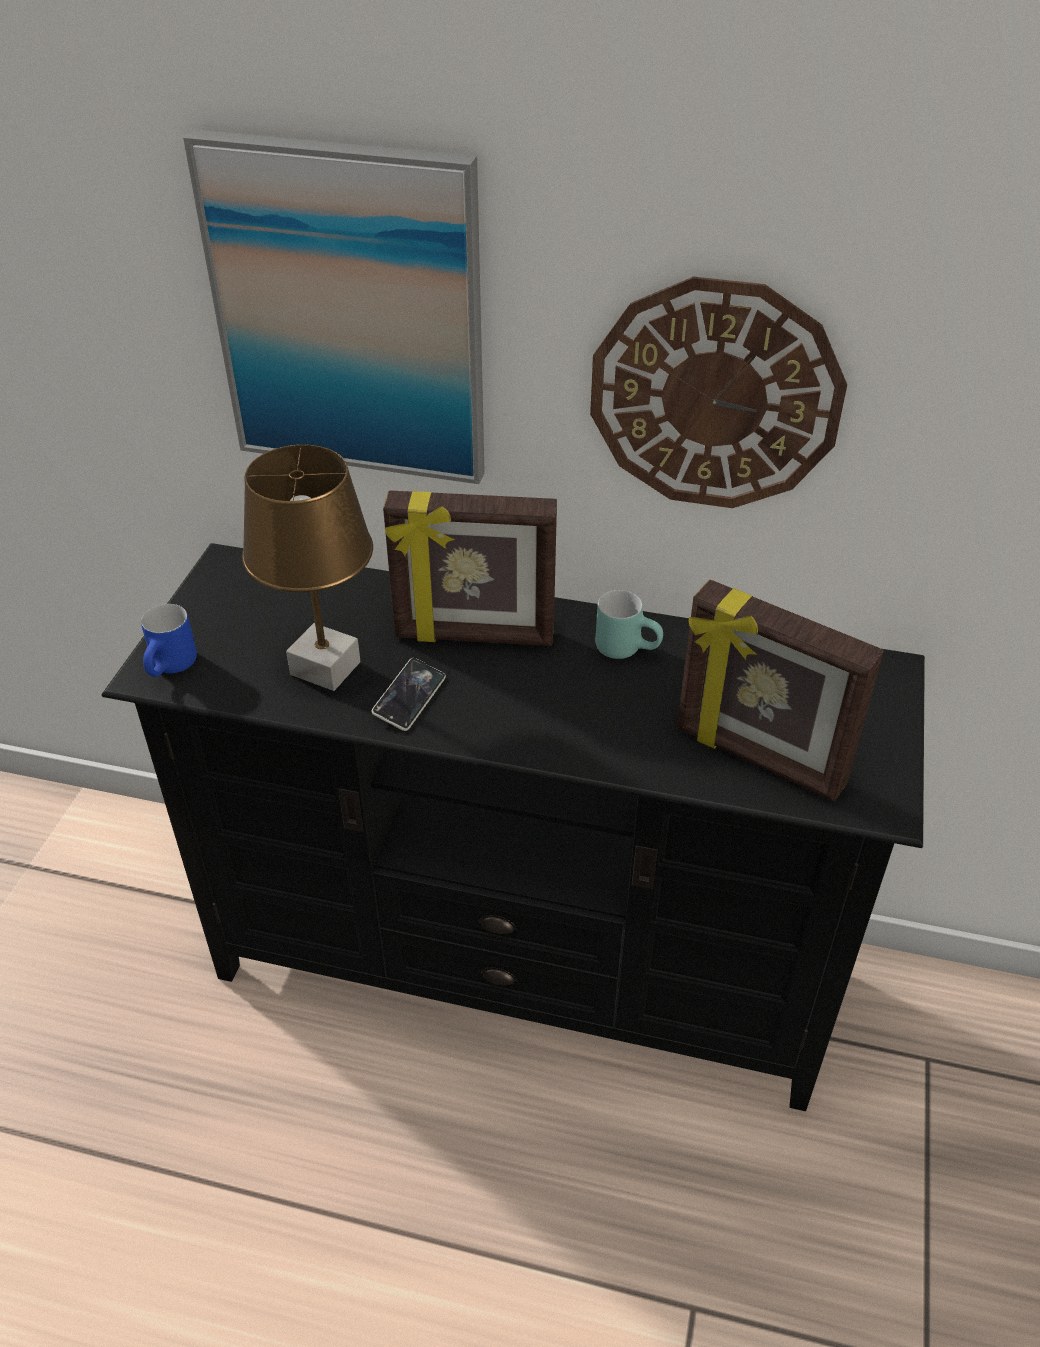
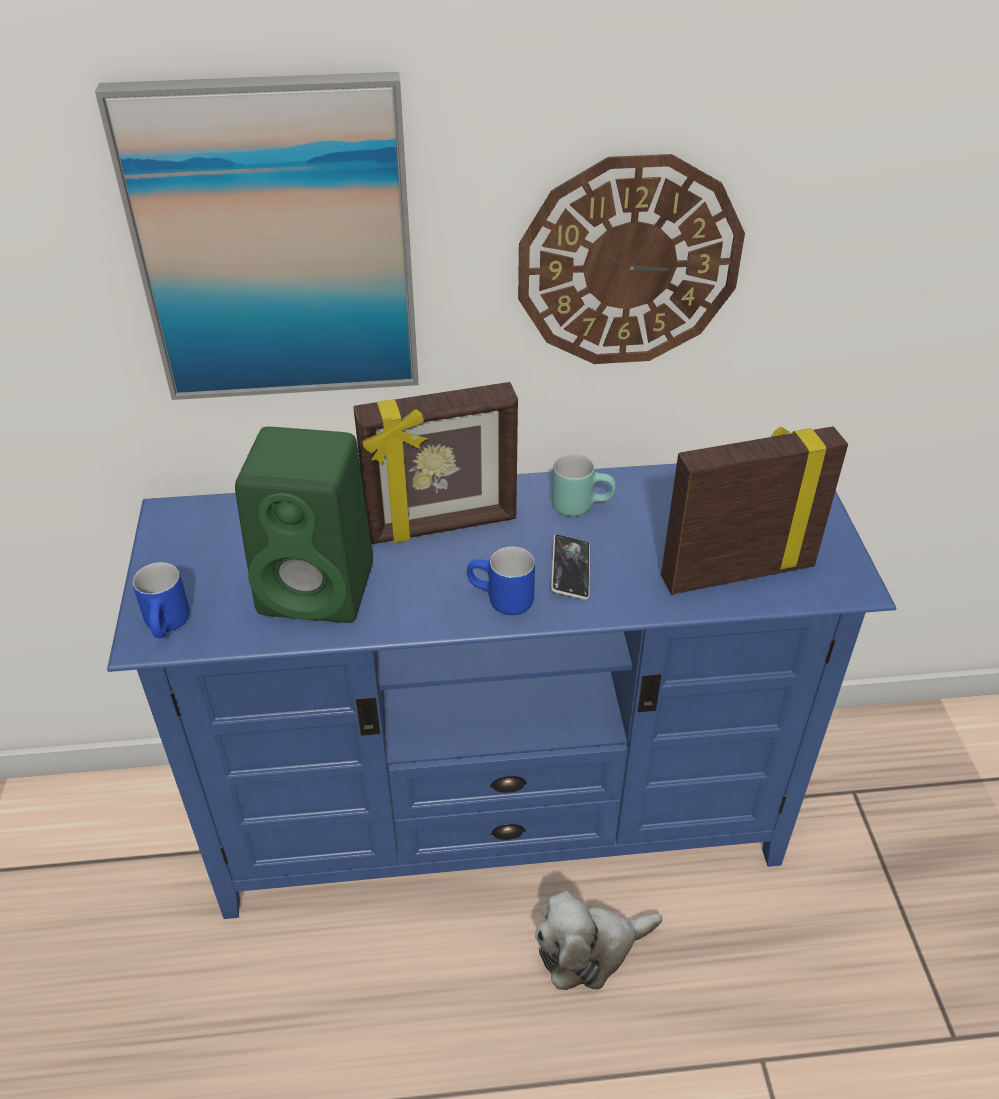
camera: 20 degrees left, 0 degrees up
black tv stand [102,543,925,1111] -> blue tv stand [107,463,897,919]
brown table lamp [242,445,373,691] -> green speaker [235,427,373,623]
phone [371,658,446,731] -> phone moved to [551,534,590,600]
picture frame [677,580,884,801] -> picture frame turned 150 degrees clockwise [661,426,848,594]
none -> blue mug [467,547,535,615]
none -> plush toy [535,891,662,990]

